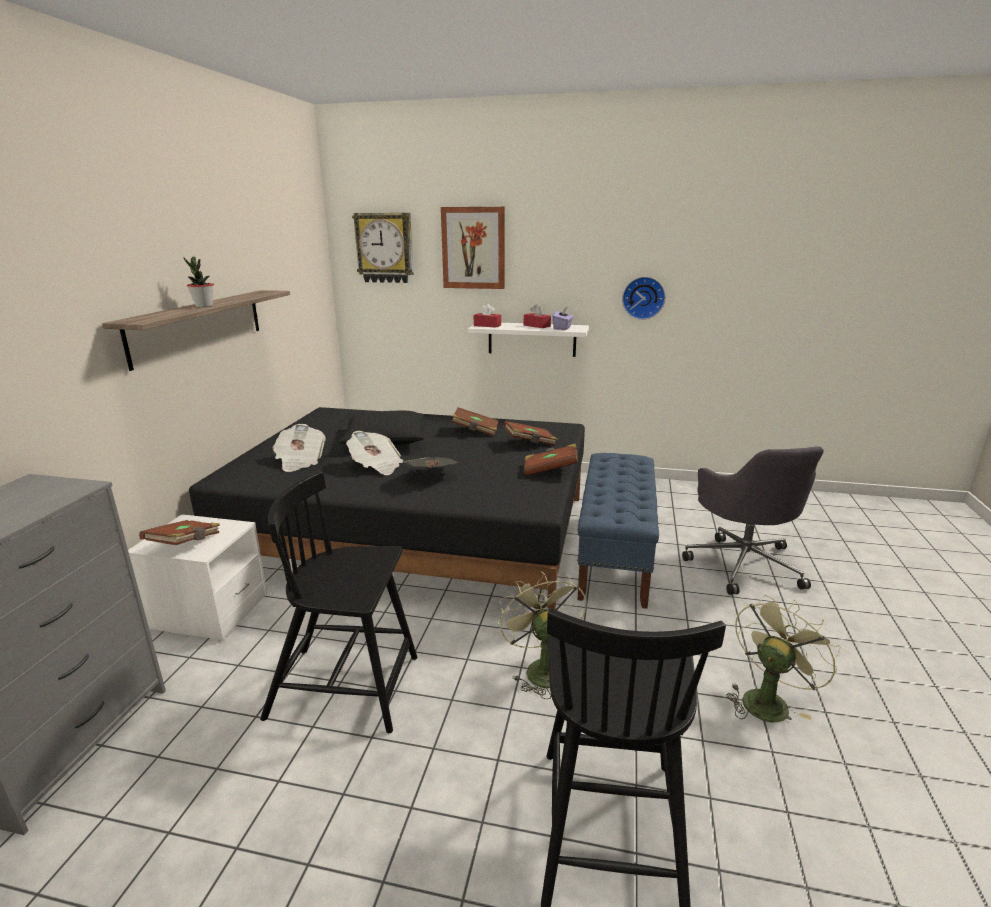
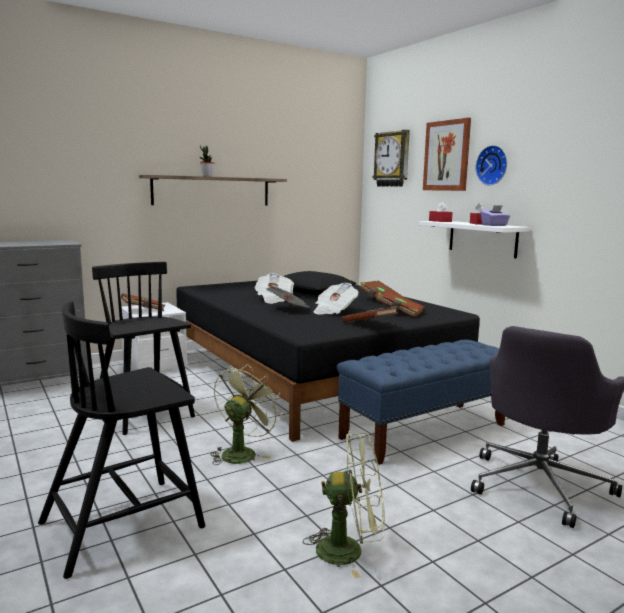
camera: 45 degrees right, 10 degrees down
newspaper [273,424,326,472] -> newspaper moved to [314,283,358,314]
wall clock [622,277,665,320] -> wall clock moved to [475,145,507,185]

